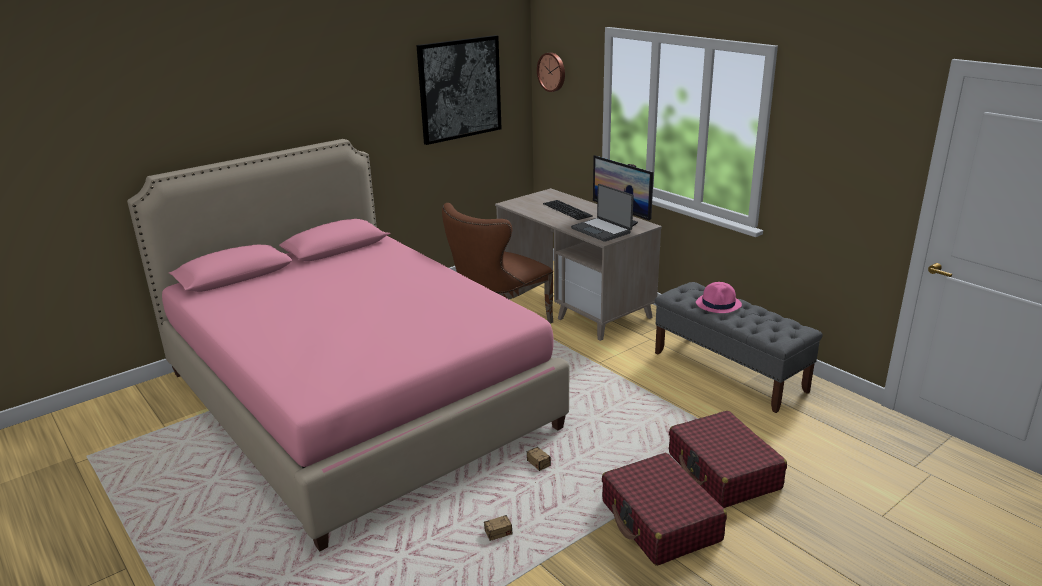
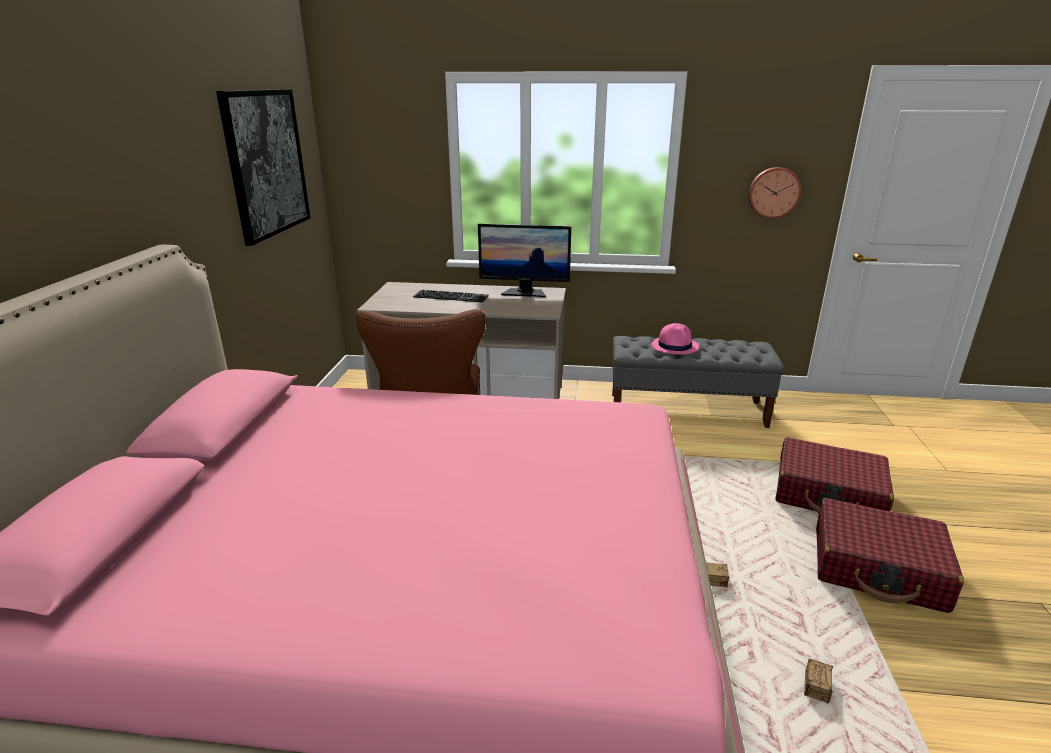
camera: 45 degrees left, 0 degrees up
wall clock [537,52,565,92] -> wall clock moved to [749,167,801,219]
laptop [571,184,634,242] -> none

